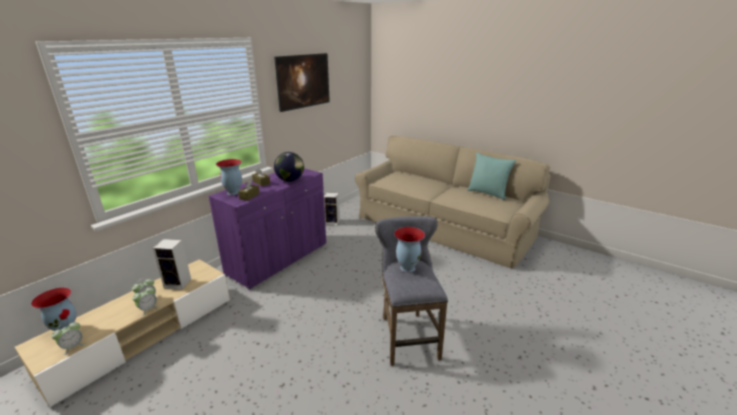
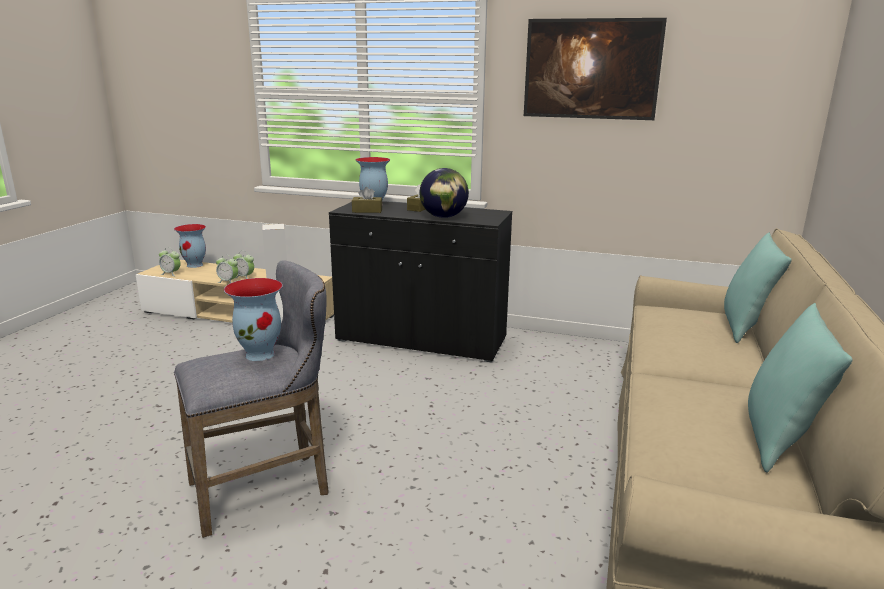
camera: 70 degrees right, 5 degrees down
purple cabinet [208,168,326,290] -> black cabinet [329,201,512,363]
speaker [324,192,340,226] -> none
none -> turquoise pillow [724,232,792,343]

